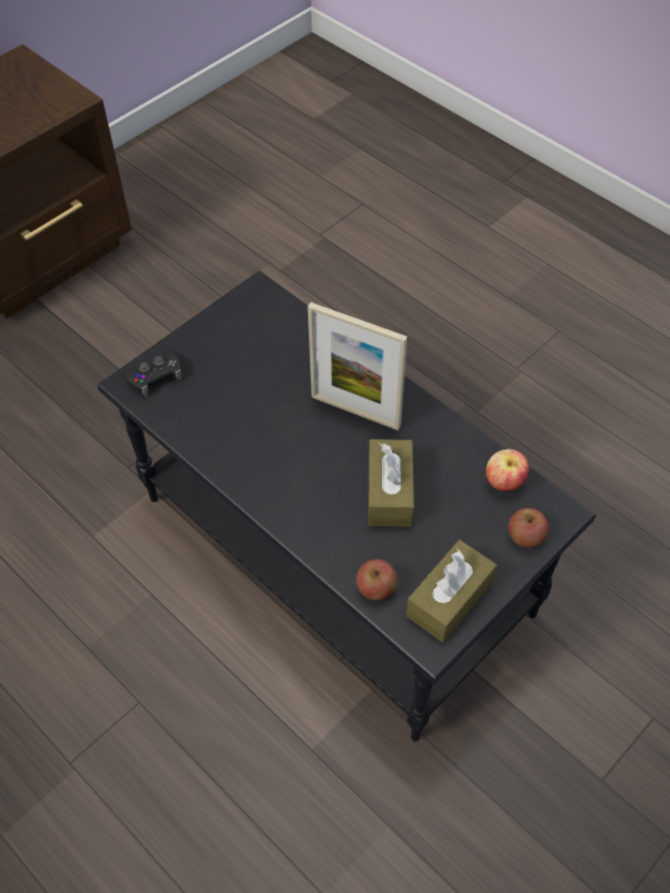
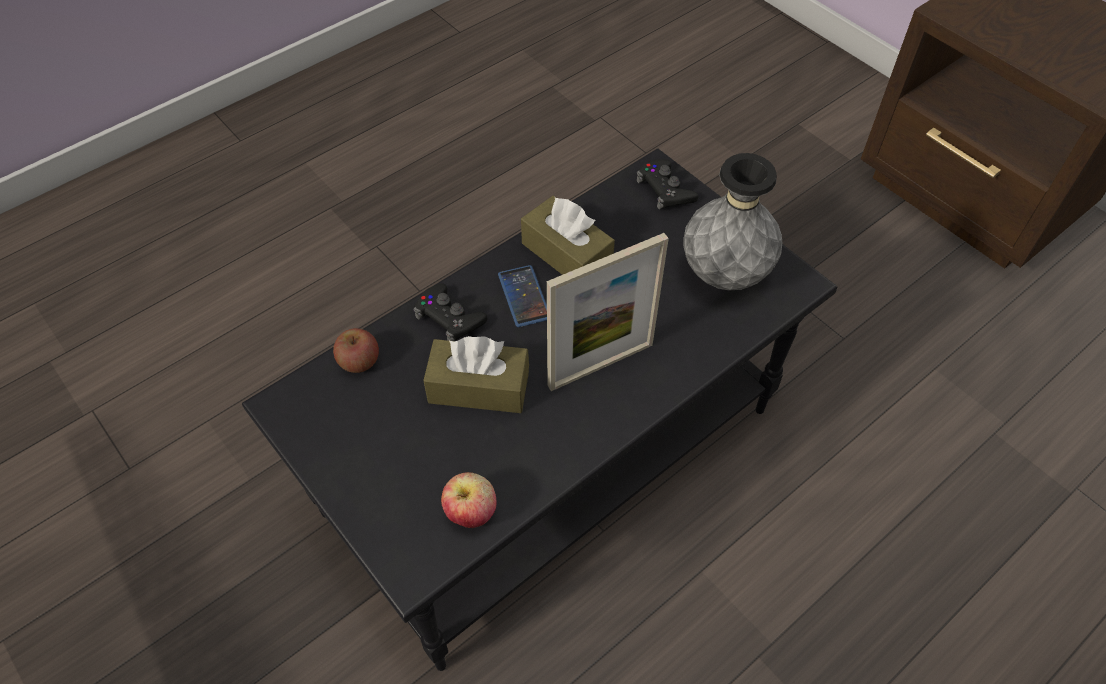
camera: 95 degrees right, 0 degrees up
picture frame [308,302,407,430] -> picture frame turned 150 degrees counterclockwise [547,233,669,391]
brown tissue box [406,540,497,643] -> brown tissue box moved to [521,196,615,275]
apple [508,508,549,548] -> none
none -> black game controller [413,283,487,341]
none -> phone [498,265,547,327]
none -> grey vase [683,153,782,290]

